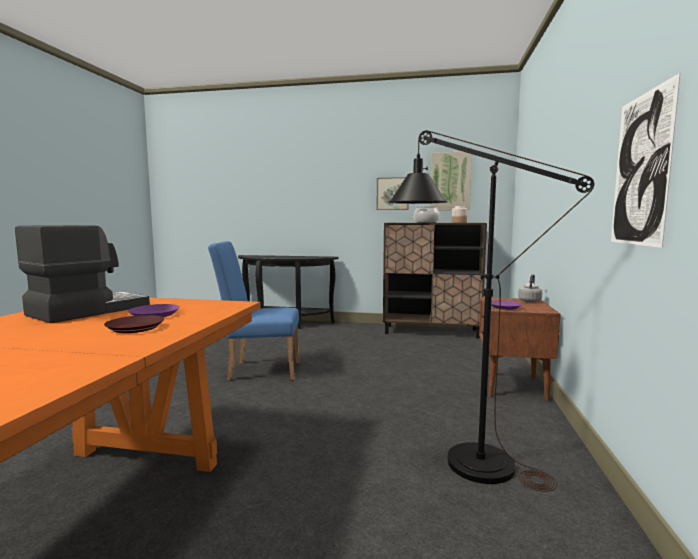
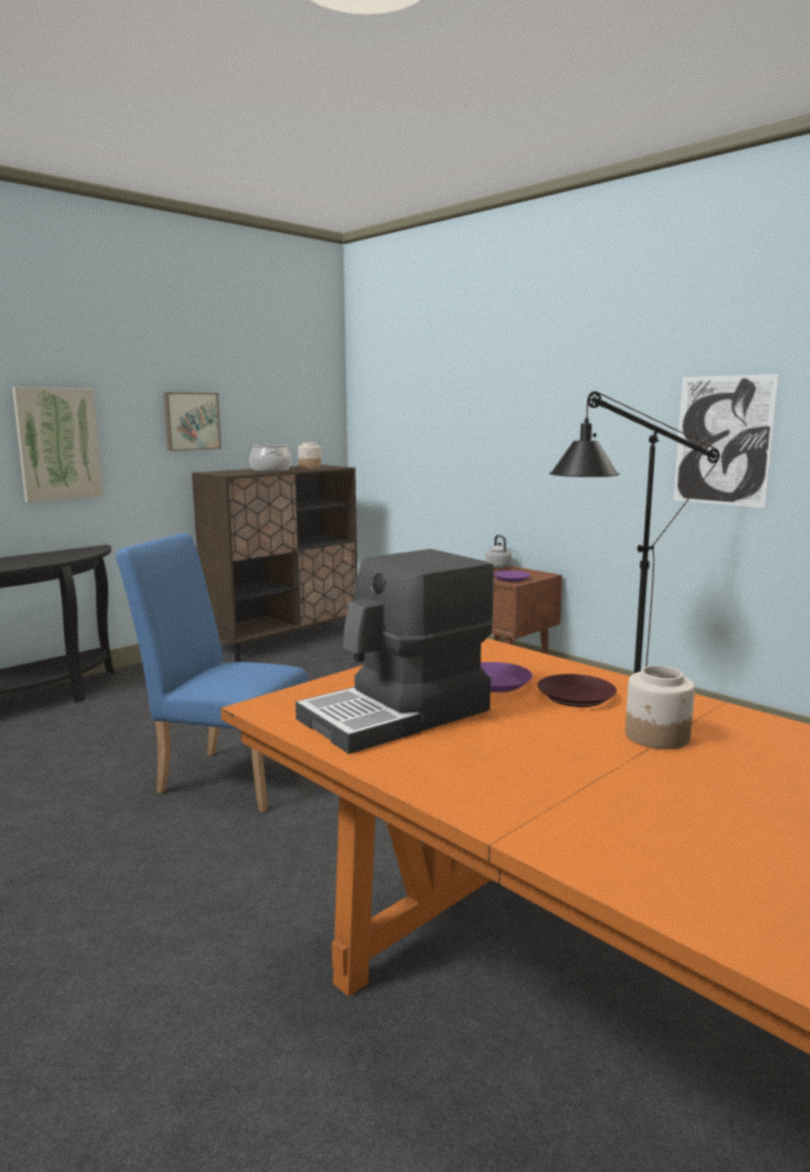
camera: 55 degrees left, 5 degrees up
coffee machine [15,225,150,323] -> coffee machine turned 105 degrees counterclockwise [295,549,494,754]
blue chair [208,241,299,381] -> blue chair turned 75 degrees clockwise [116,533,308,812]
picture [430,152,472,210] -> picture moved to [12,387,103,502]
none -> jar [625,666,695,749]

